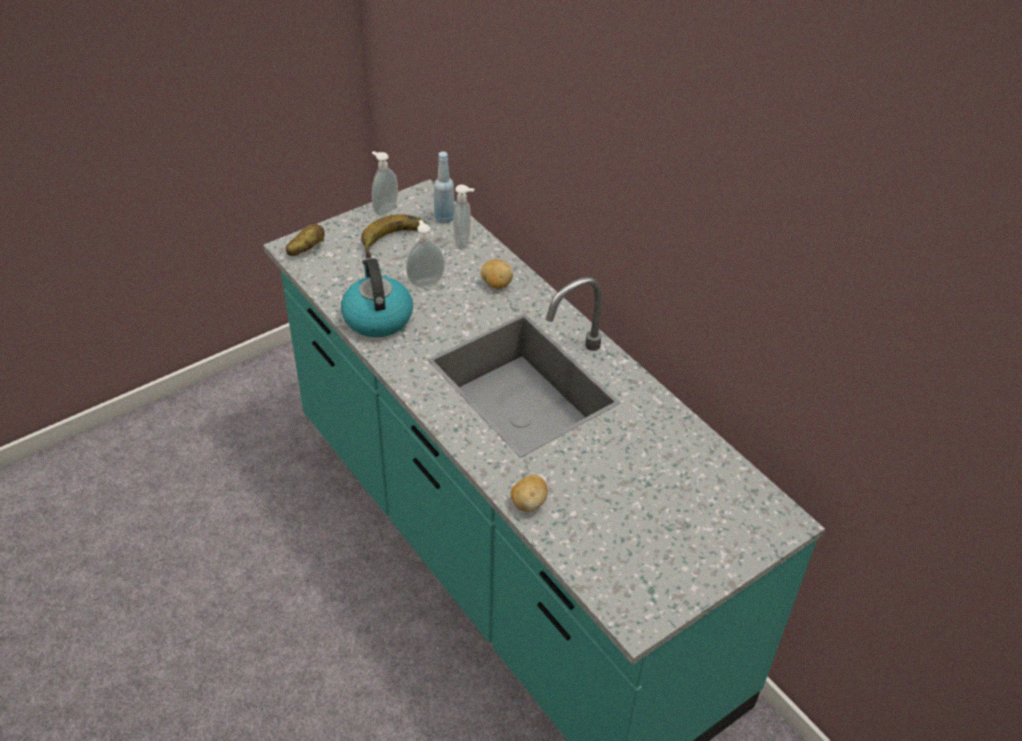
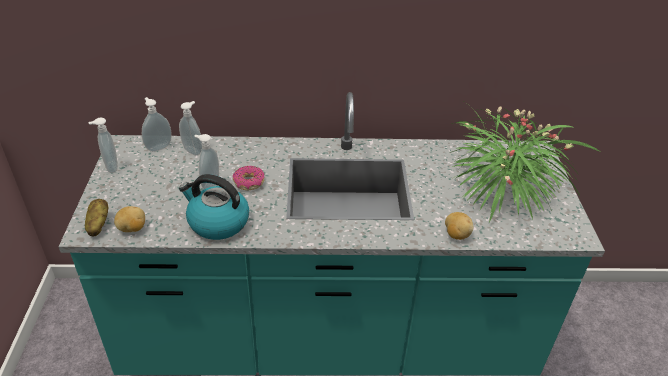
camera: 55 degrees left, 5 degrees down
banana [361,214,428,259] -> none
blue bottle [434,152,455,223] -> soap dispenser [142,97,172,152]
potato [480,259,513,289] -> potato moved to [114,206,145,232]
none -> donut [233,166,264,190]
none -> potted plant [450,99,600,223]

